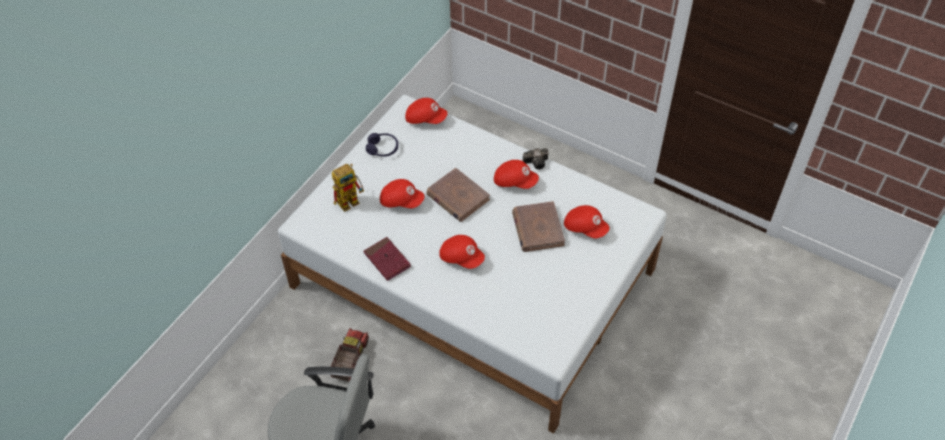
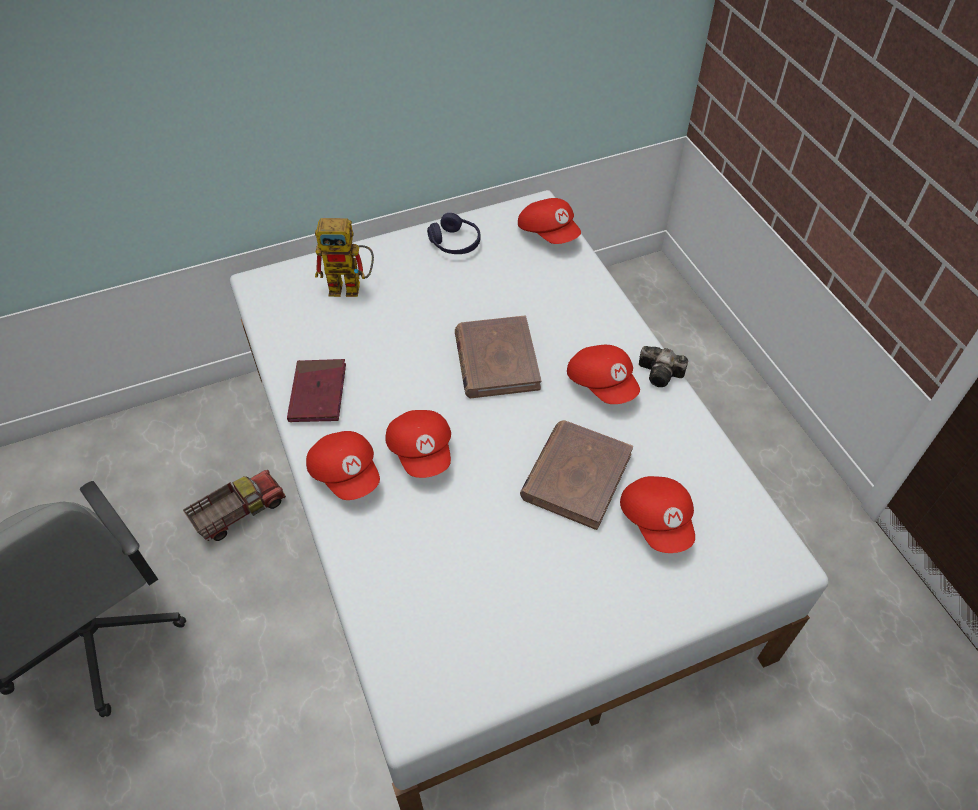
camera: 35 degrees right, 0 degrees up
red cap [380,179,425,208] -> red cap moved to [306,431,380,500]

